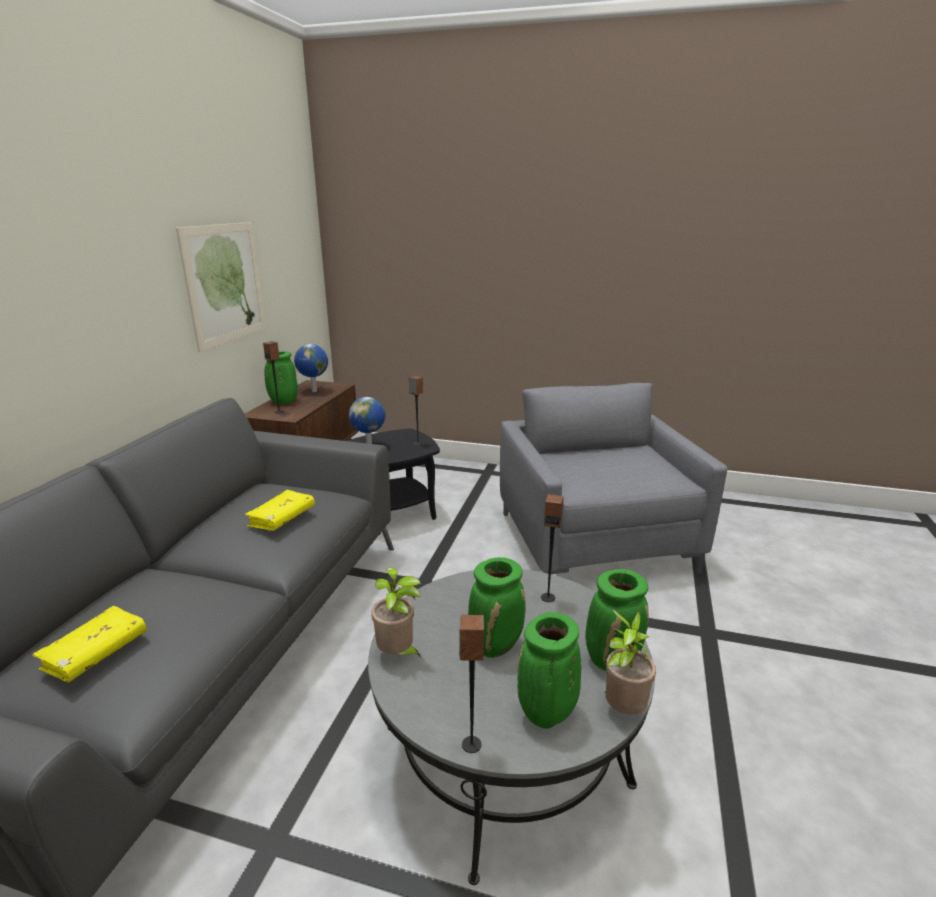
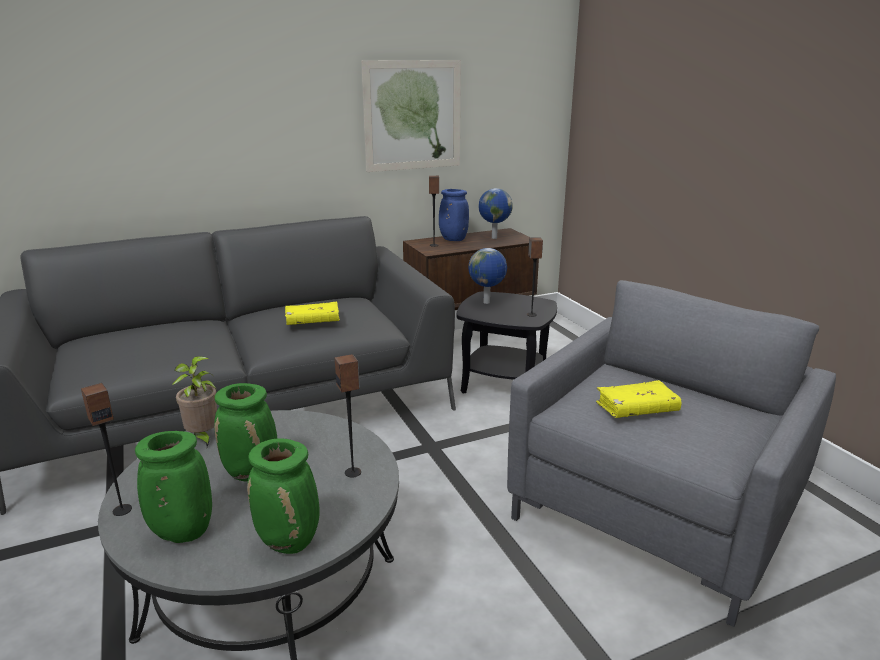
camera: 50 degrees right, 0 degrees up
yellow book [32,606,147,682] -> yellow book moved to [596,380,681,418]
green vase [264,351,298,404] -> blue vase [439,189,469,241]
potted plant [605,609,656,715] -> none

